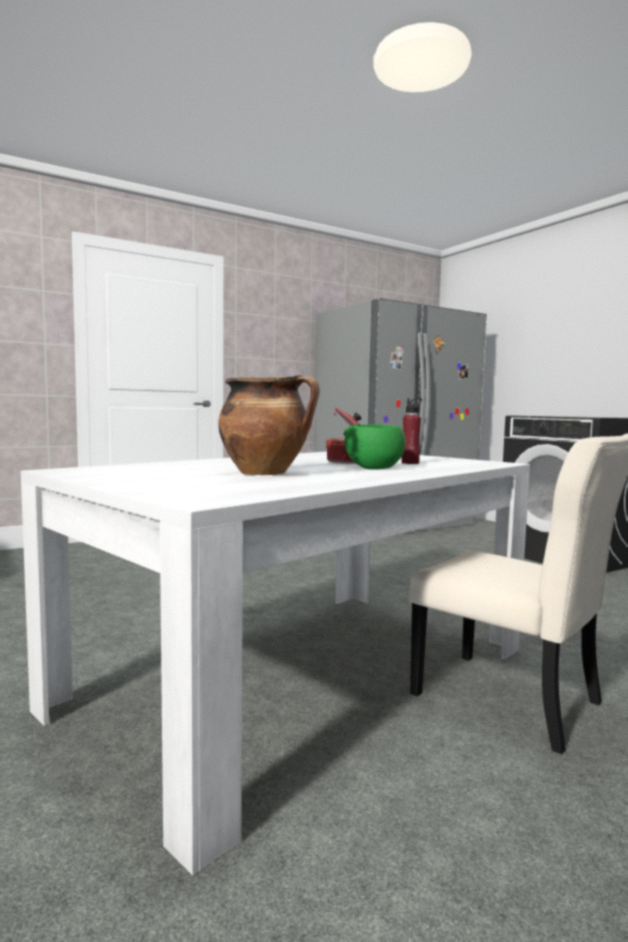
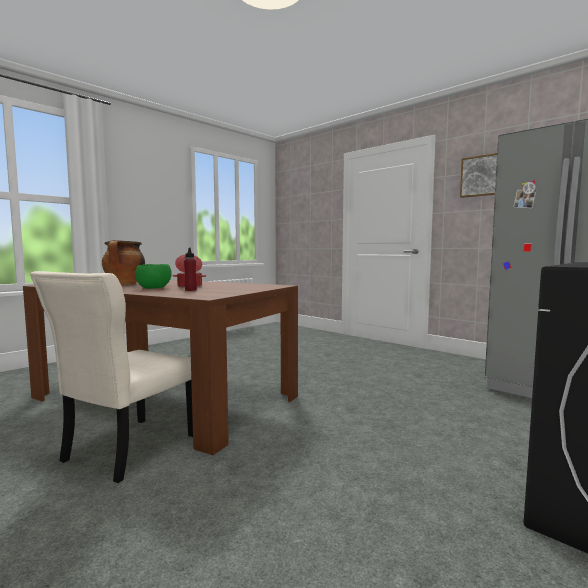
camera: 75 degrees right, 0 degrees up
white dining table [21,452,530,876] -> brown dining table [23,279,298,455]
none -> picture [460,153,497,198]

